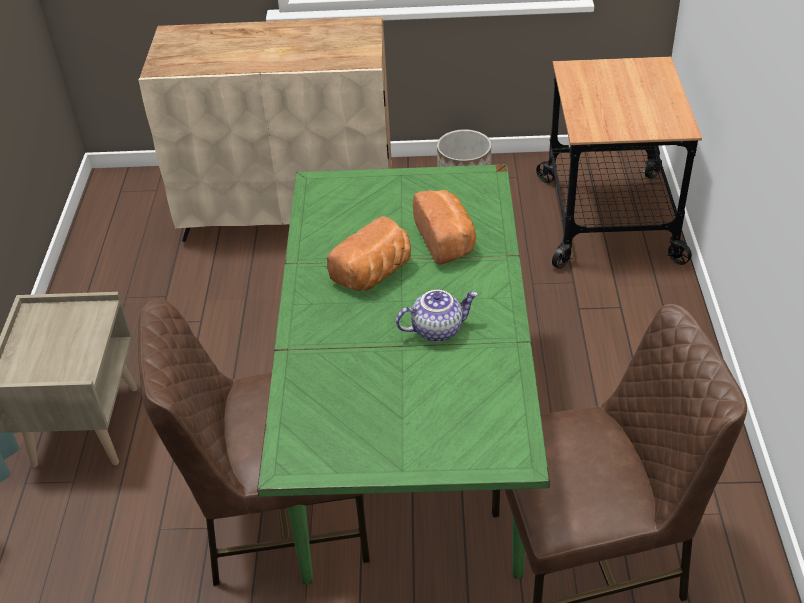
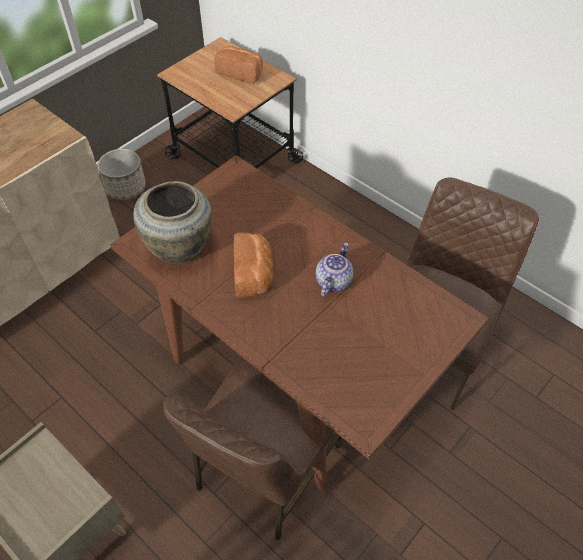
camera: 50 degrees left, 10 degrees up
green dining table [257,164,550,585] -> brown dining table [110,155,489,490]
bread [413,190,476,265] -> bread moved to [214,46,263,84]
none -> beige vase [133,181,212,264]

